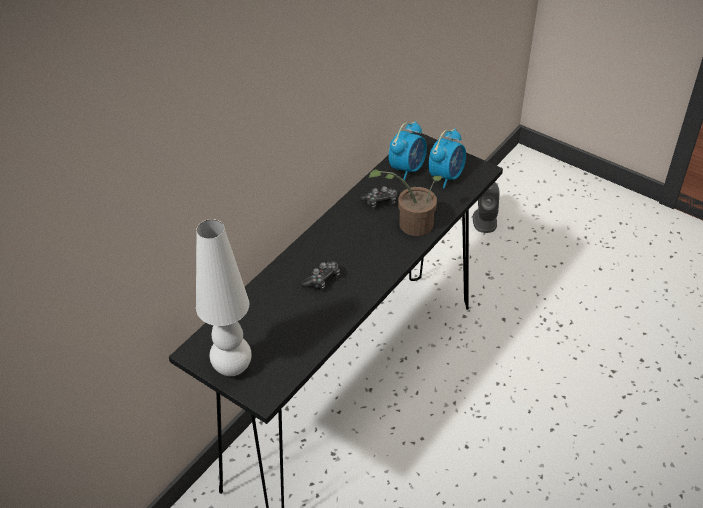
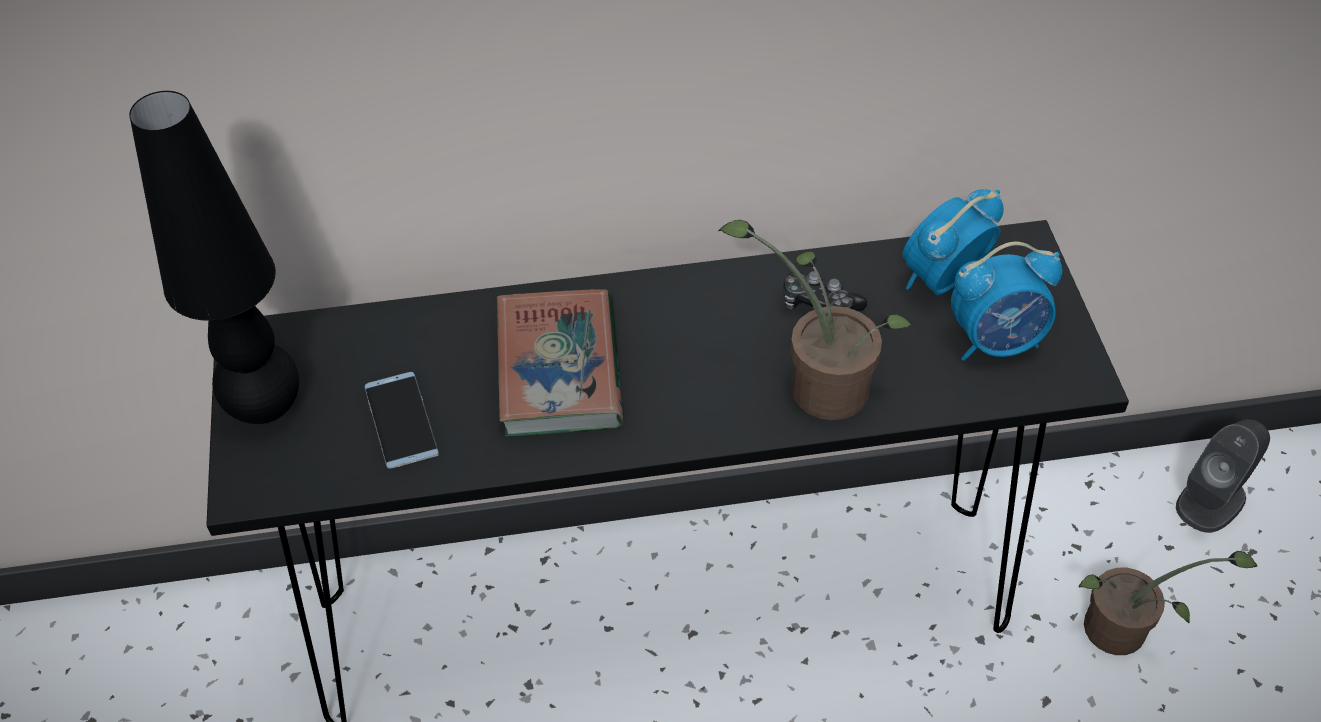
camera: 45 degrees right, 5 degrees up
white table lamp [196,219,252,376] -> black table lamp [129,91,299,424]
game controller [300,261,340,290] -> book [497,289,623,437]
alarm clock [389,121,427,181] -> alarm clock turned 150 degrees clockwise [902,189,1003,295]
none -> phone [365,372,439,469]
none -> potted plant [1079,551,1258,655]

